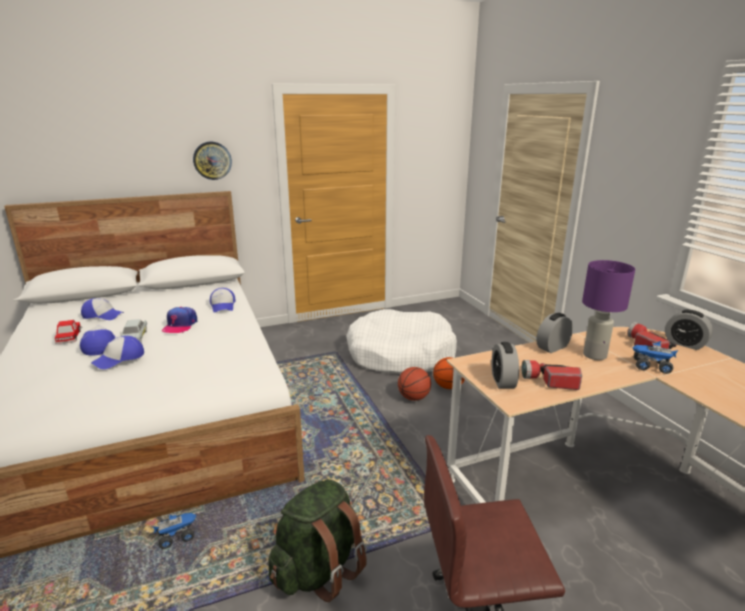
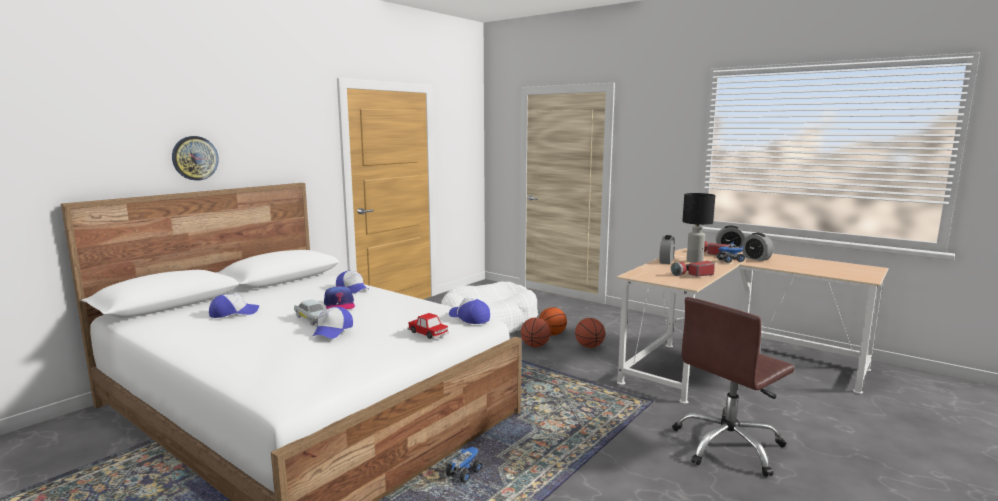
camera: 30 degrees left, 10 degrees down
toy car [55,320,82,344] -> toy car moved to [407,313,449,339]
cap [80,325,115,356] -> cap moved to [449,298,490,324]
wall clock [193,142,232,180] -> wall clock moved to [172,136,219,181]
green backpack [268,479,367,602] -> none
alarm clock [492,342,519,389] -> alarm clock moved to [742,233,773,261]
purple table lamp [582,260,635,360] -> black table lamp [682,193,715,263]
none -> basketball [575,318,605,348]

